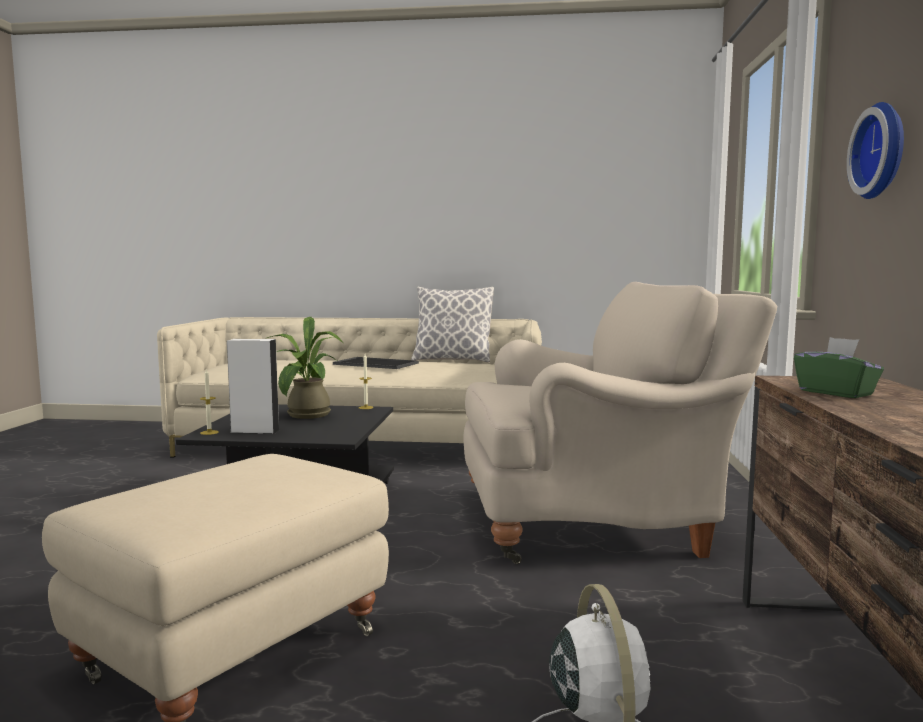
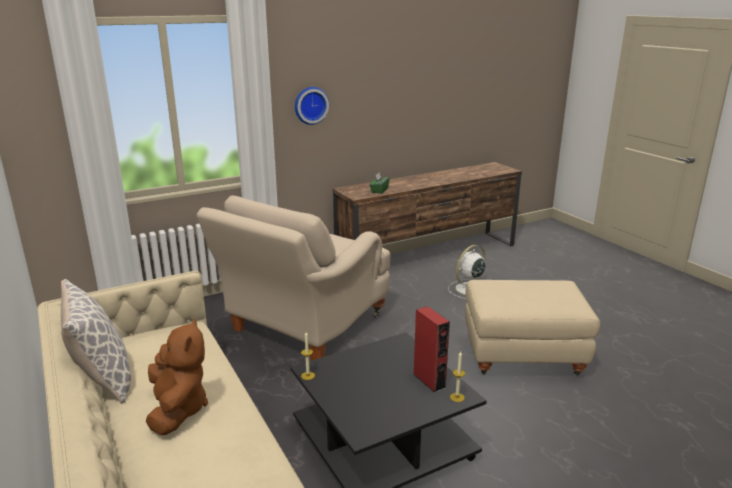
camera: 125 degrees left, 15 degrees up
white speaker [227,339,279,434] -> red speaker [413,306,450,393]
potted plant [265,317,343,419] -> none
tray [333,357,419,369] -> brown plush toy [146,319,208,435]
beige armchair [463,282,777,564] -> beige armchair turned 105 degrees counterclockwise [197,196,390,361]

